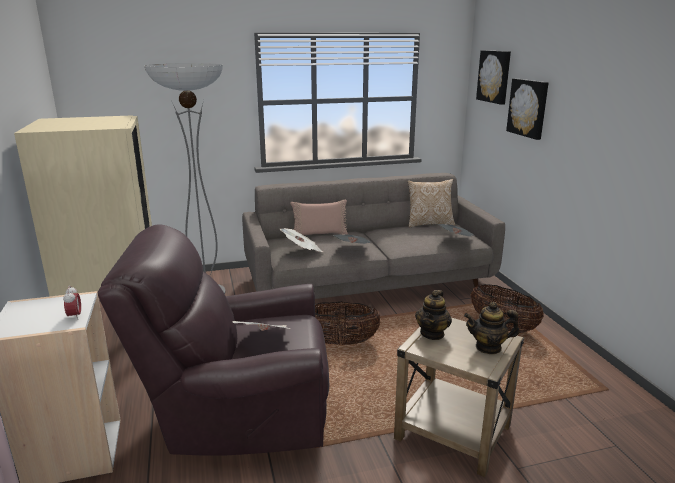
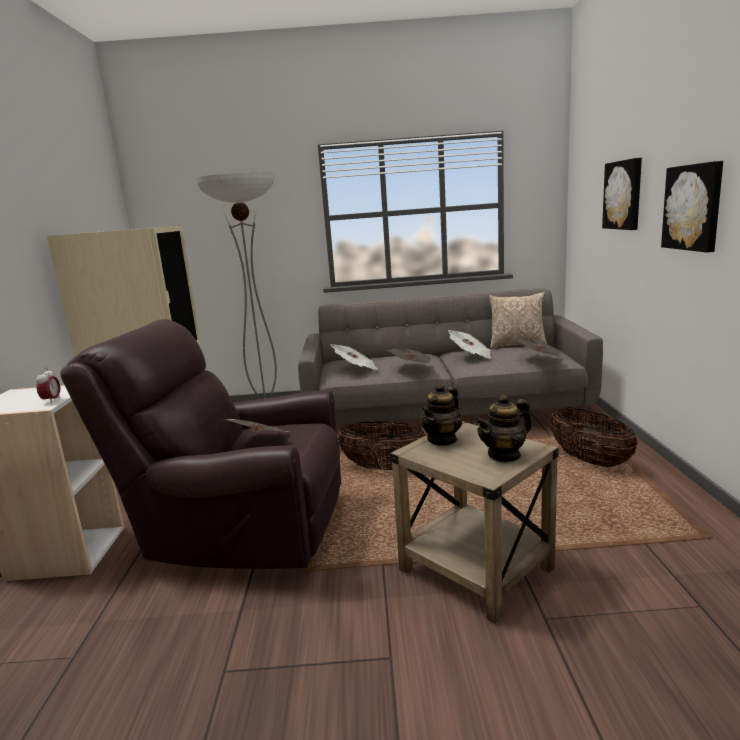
camera: 15 degrees right, 5 degrees down
beige pillow [290,200,348,235] -> none
teapot [464,302,520,354] -> teapot turned 45 degrees counterclockwise [475,394,532,463]
picture [476,50,511,105] -> picture moved to [661,161,723,253]
none -> newspaper [448,330,491,359]

